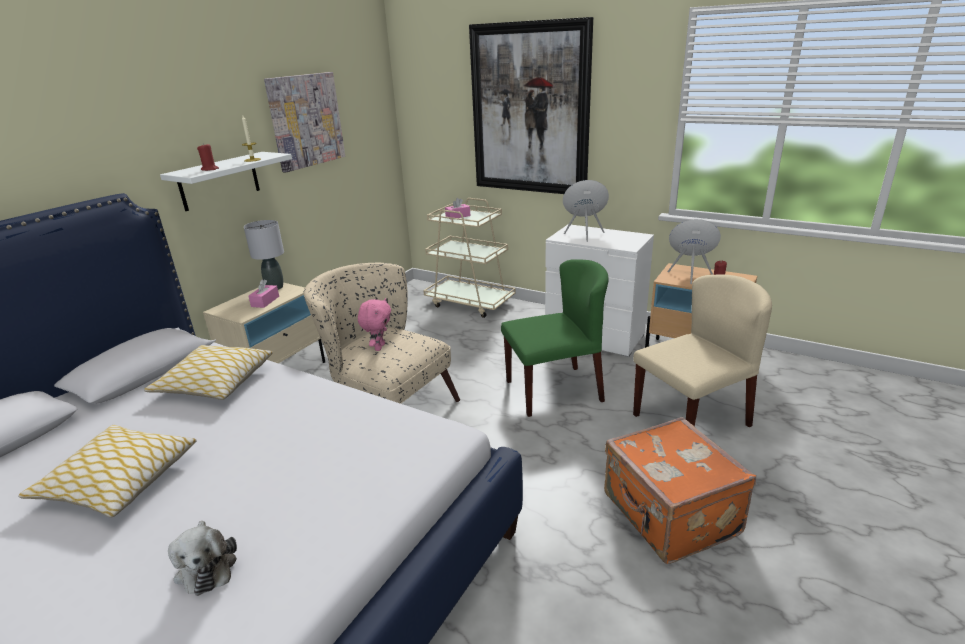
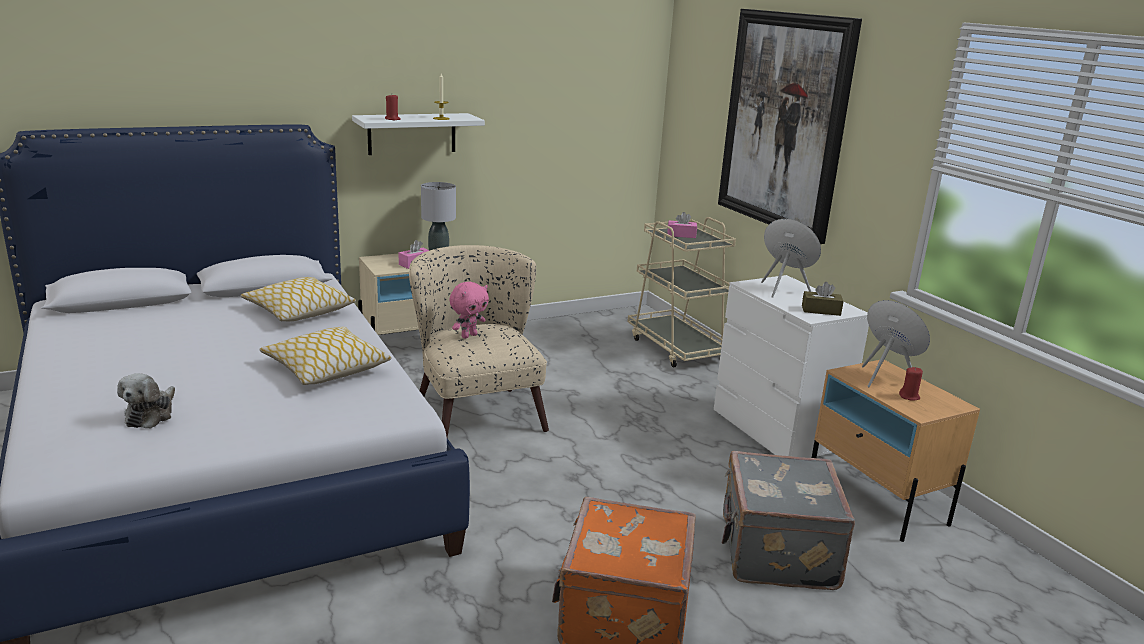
camera: 30 degrees right, 5 degrees down
pillow [18,425,197,518] -> pillow moved to [259,327,392,385]
picture [264,72,345,173] -> none
green chair [501,259,609,417] -> none
beige chair [633,275,772,427] -> grey suitcase [722,451,855,590]
none -> brown tissue box [802,282,844,316]

